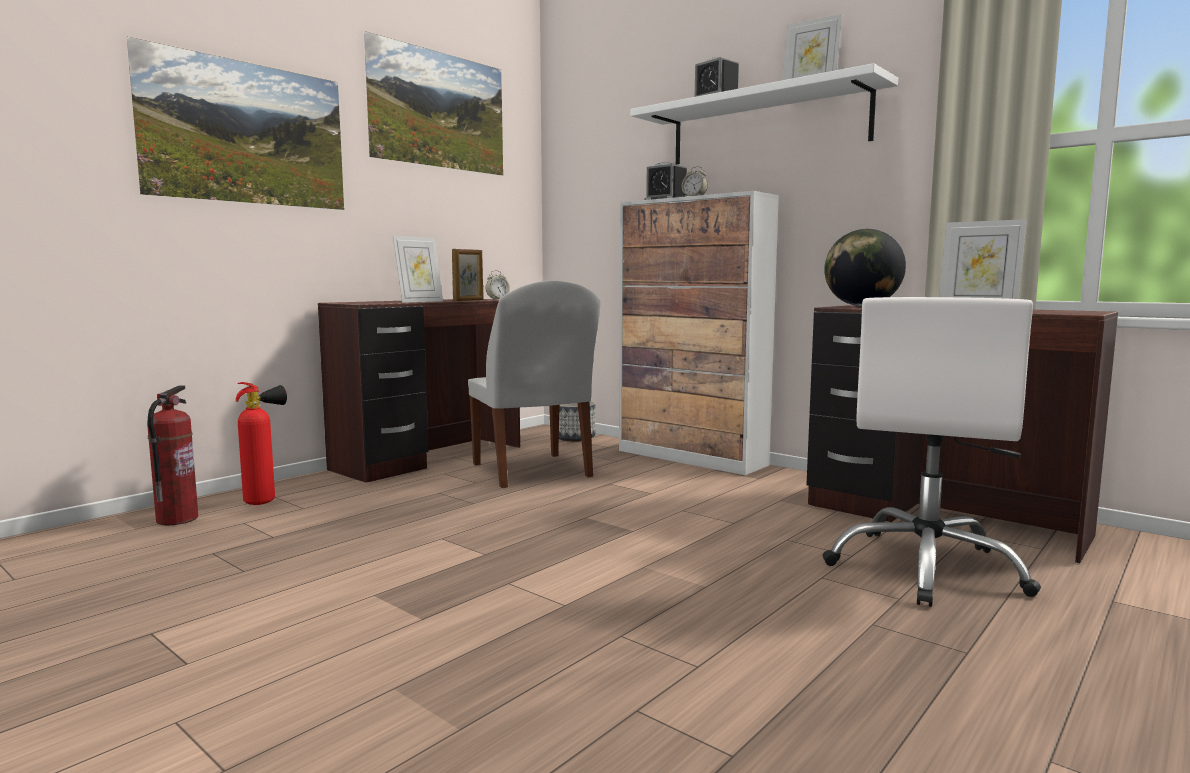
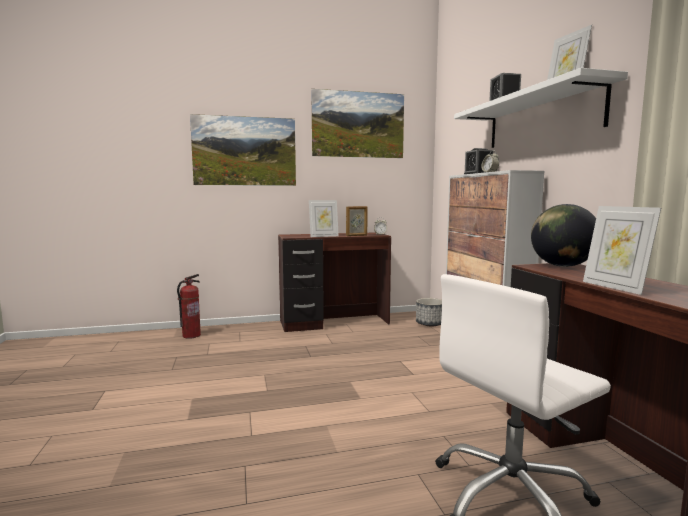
camera: 35 degrees right, 0 degrees up
fire extinguisher [236,382,287,505] -> none
white chair [468,280,601,488] -> none

